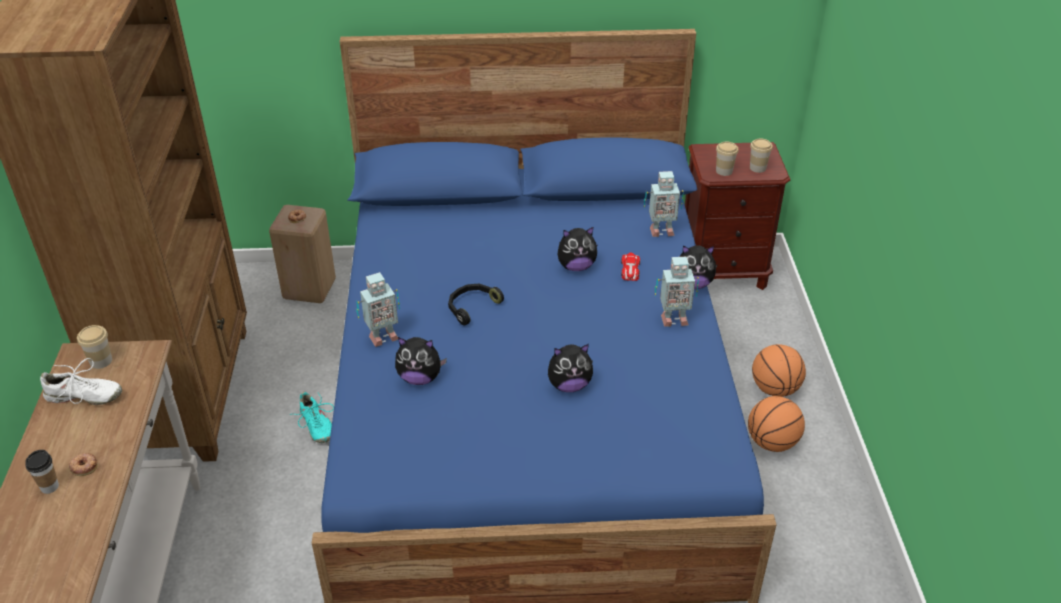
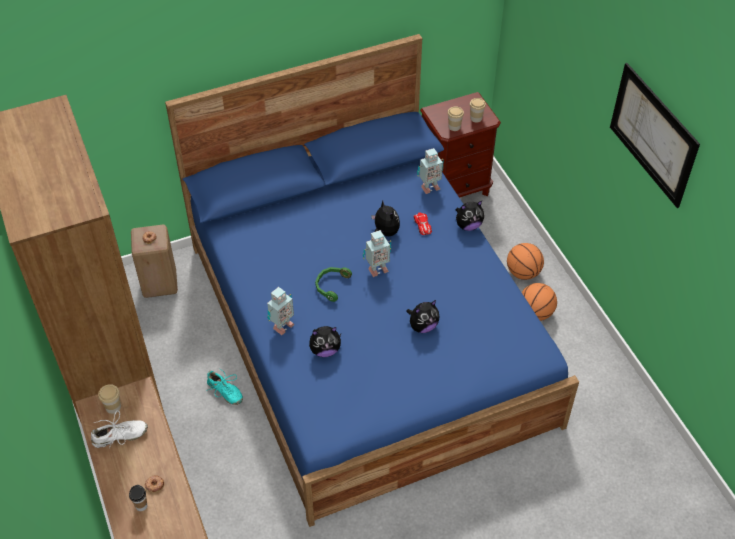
camera: 20 degrees left, 10 degrees up
black headphones [448,284,504,325] -> green headphones [315,267,352,302]
plush toy [558,227,598,271] -> plush toy turned 90 degrees counterclockwise [371,201,400,236]
toy robot [655,257,699,327] -> toy robot moved to [363,230,391,277]
none -> picture [610,63,700,208]

